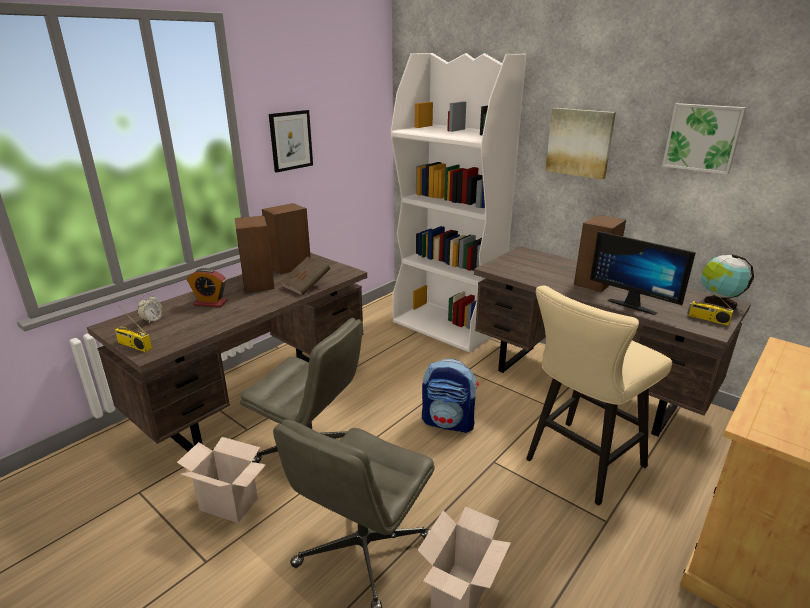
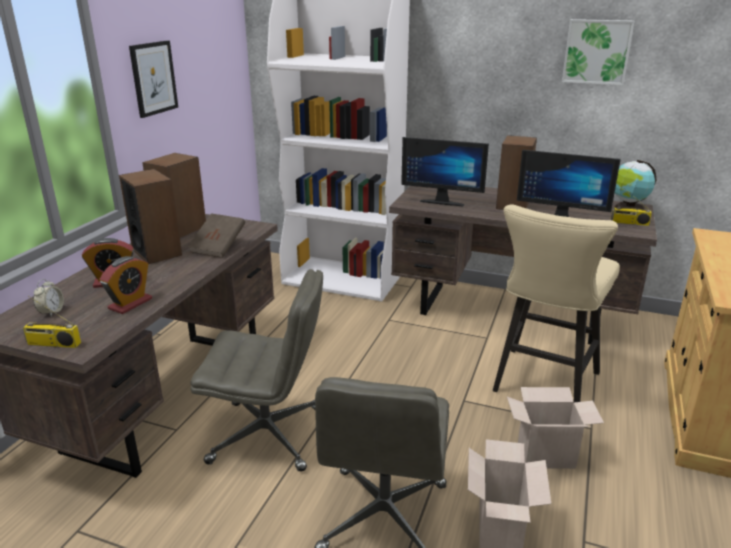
camera: 20 degrees left, 0 degrees up
cardboard box [177,437,266,523] -> cardboard box moved to [507,387,604,469]
backpack [422,359,479,433] -> none
picture [545,108,616,180] -> none
none -> alarm clock [99,256,152,314]
none -> monitor [401,137,489,206]

